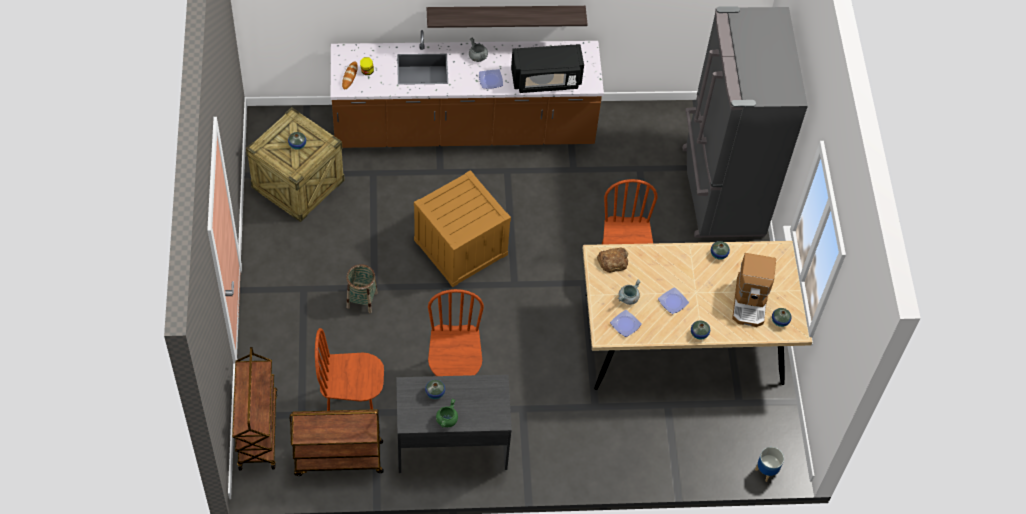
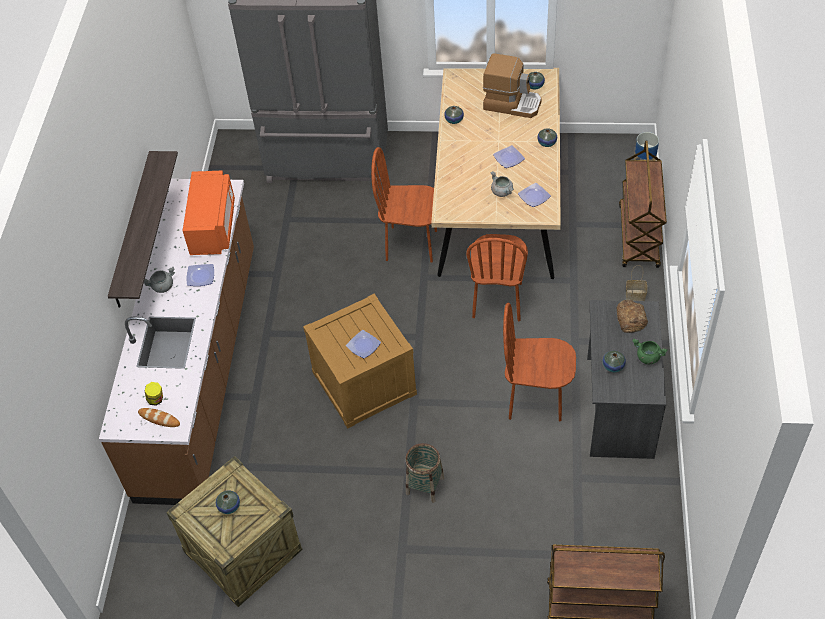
camera: 75 degrees left, 5 degrees down
brown cart [289,409,384,476] -> brown cart moved to [619,141,667,268]
brown chair [315,328,384,411] -> brown chair moved to [466,234,528,321]
black microwave [511,44,584,93] -> orange microwave [183,171,235,255]
bread [597,248,628,273] -> bread moved to [617,300,648,333]
none -> plate [346,330,381,358]
none -> basket [626,265,647,301]

